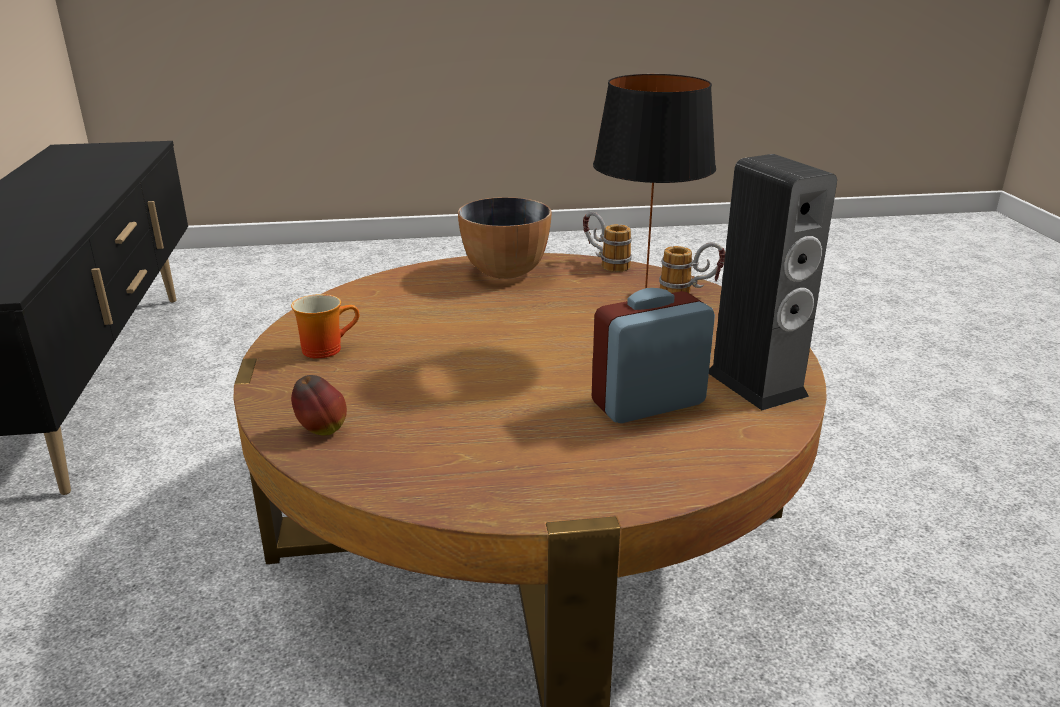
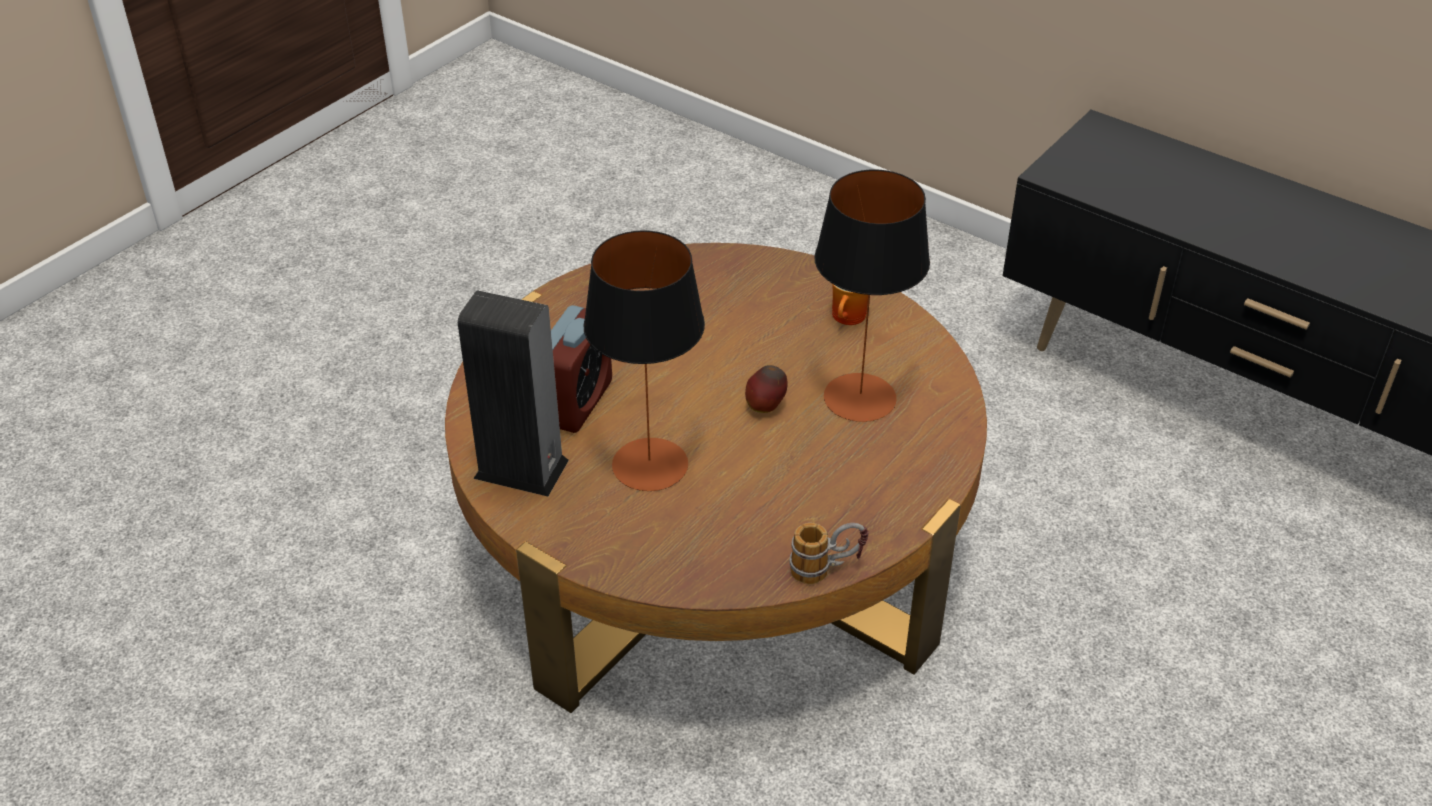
camera: 135 degrees right, 15 degrees up
apple [291,375,347,436] -> apple moved to [745,365,788,413]
bowl [458,197,551,279] -> none
mug [659,242,725,293] -> none
none -> table lamp [814,170,930,422]

